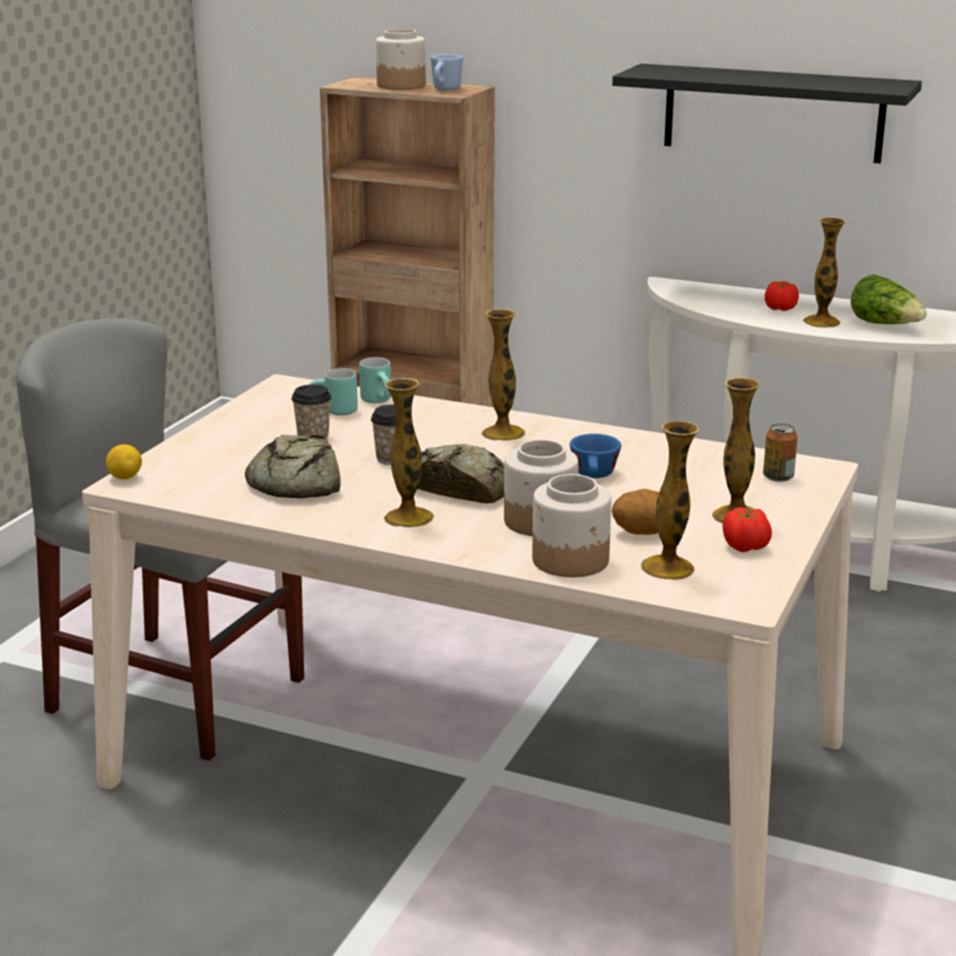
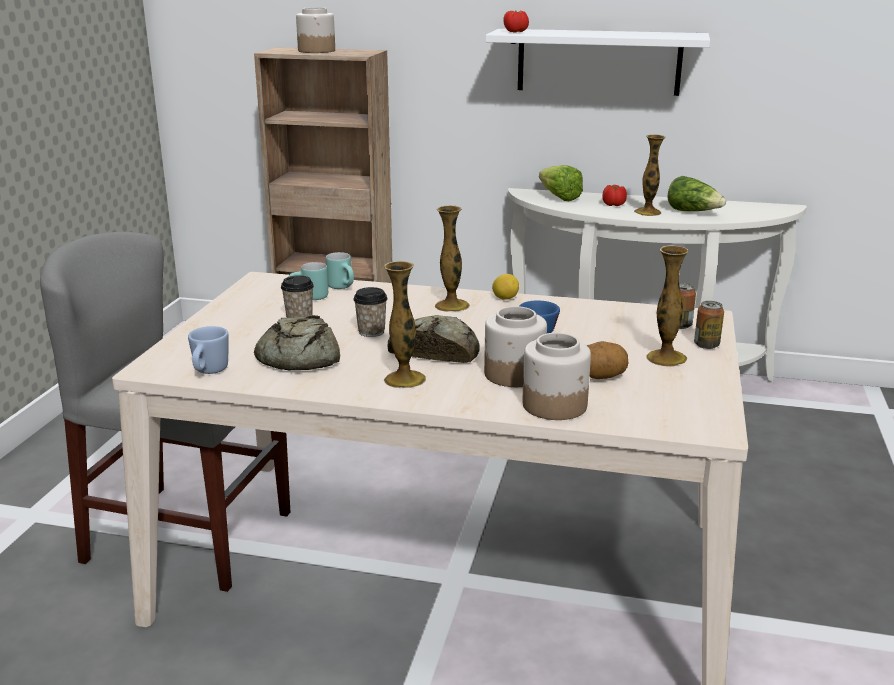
camera: 10 degrees left, 0 degrees up
lemon [106,444,142,480] -> lemon moved to [492,274,519,300]
blue mug [431,54,463,90] -> blue mug moved to [188,326,229,374]
black shelf [612,64,922,163] -> white shelf [485,29,710,96]
vase [641,421,699,580] -> none
tomato [723,507,772,552] -> tomato moved to [503,10,529,33]
none -> lettuce [539,165,583,201]
none -> can [694,301,724,349]

